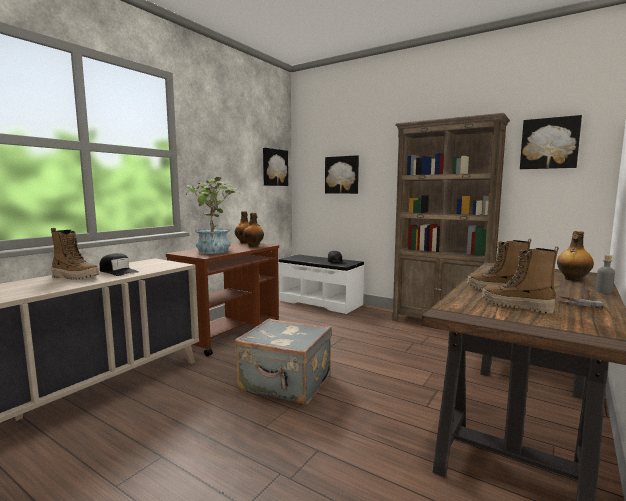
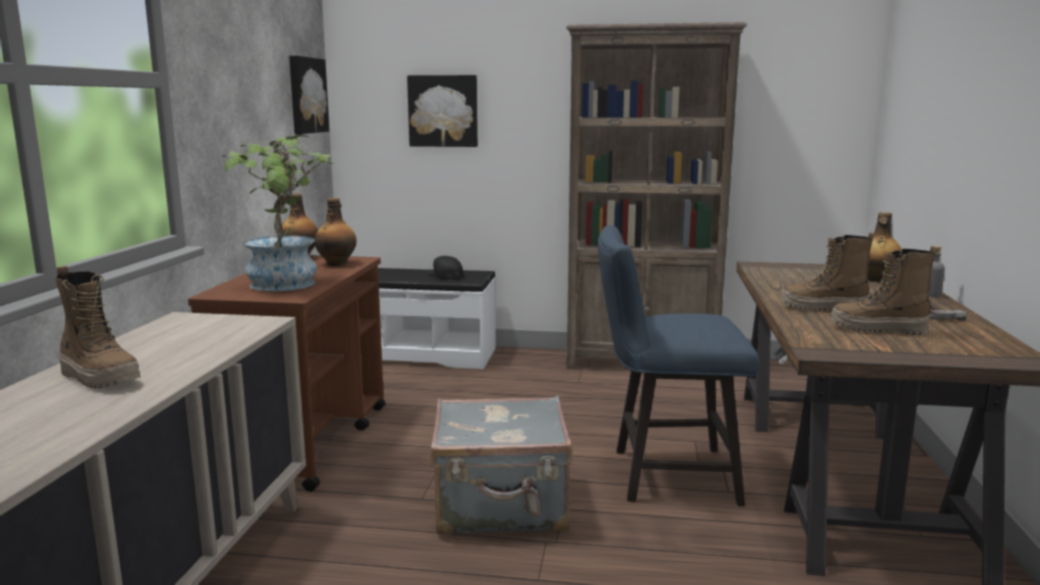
camera: 25 degrees left, 5 degrees up
boot [51,228,99,280] -> boot turned 45 degrees clockwise [55,266,140,389]
black cap [100,253,139,276] -> none
picture [520,115,582,169] -> none
none -> blue chair [598,226,759,506]

